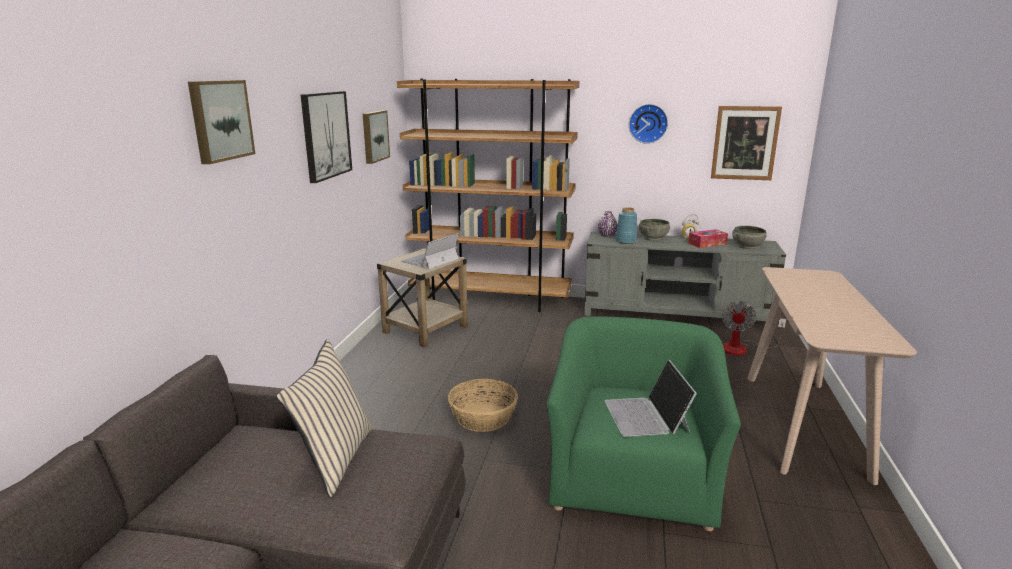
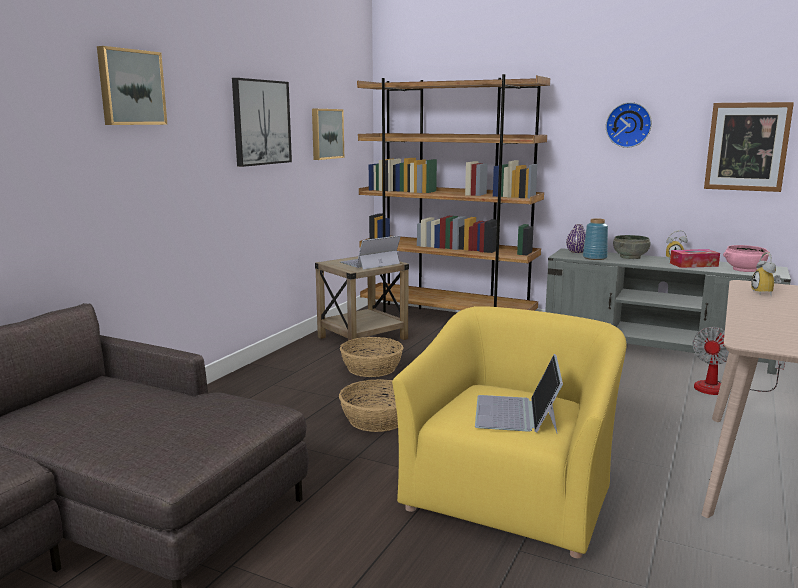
camera: 15 degrees right, 5 degrees down
beige pillow [276,339,373,497] -> none
green armchair [546,316,741,531] -> yellow armchair [392,306,626,558]
grey bowl [732,226,767,249] -> pink bowl [723,245,770,272]
none -> basket [340,337,403,377]
none -> alarm clock [751,252,781,295]

